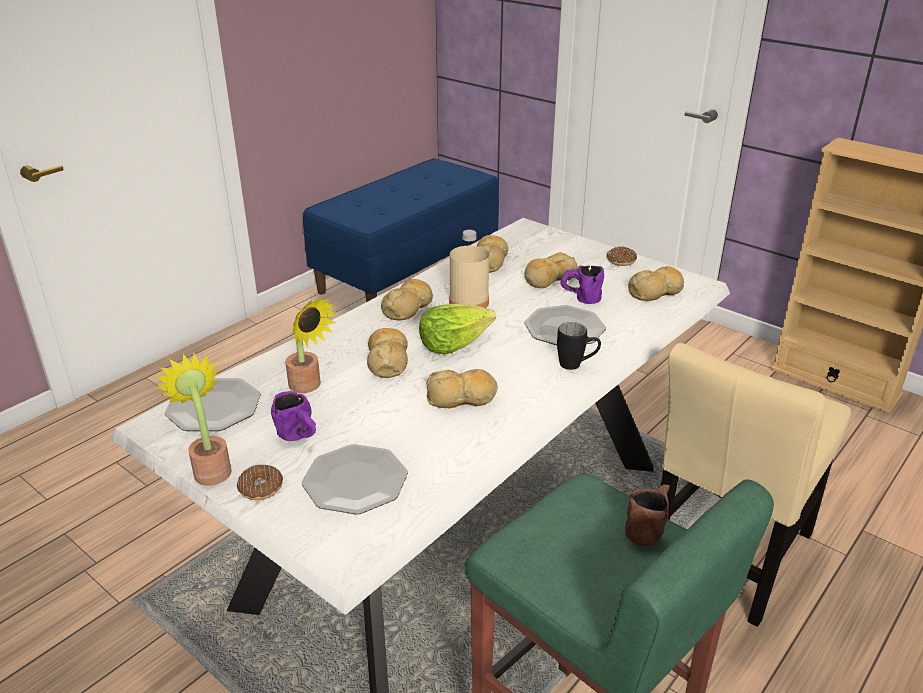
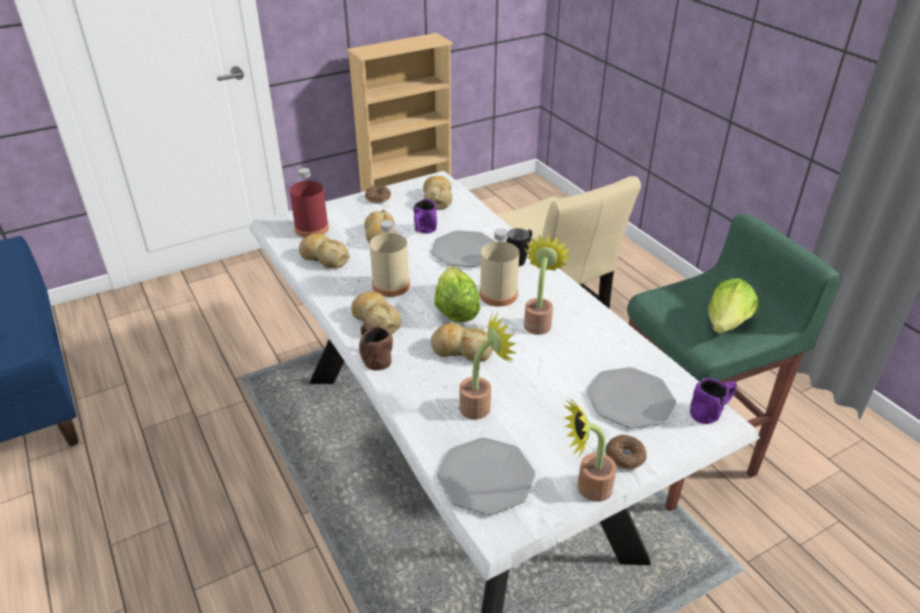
camera: 70 degrees left, 5 degrees up
purple mug [271,391,316,441] -> purple mug moved to [690,378,737,424]
bread [426,369,498,408] -> potted plant [524,234,571,335]
brown mug [625,484,670,547] -> brown mug moved to [359,322,393,370]
none -> red bottle [289,168,329,238]
none -> beige bottle [480,229,519,306]
none -> lettuce [708,278,759,333]

